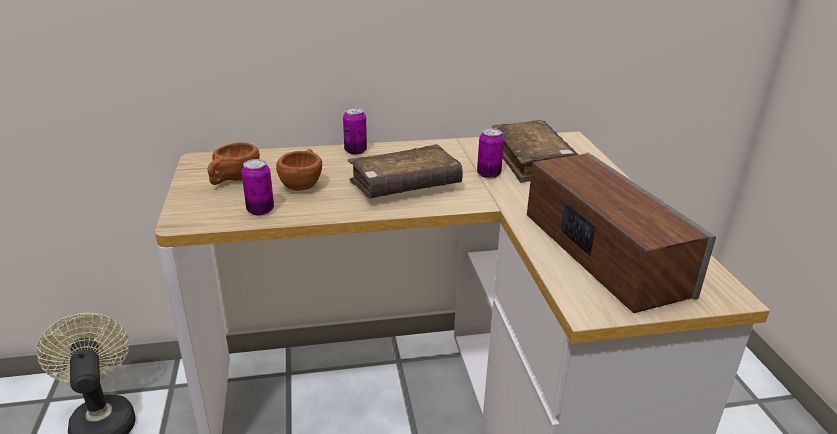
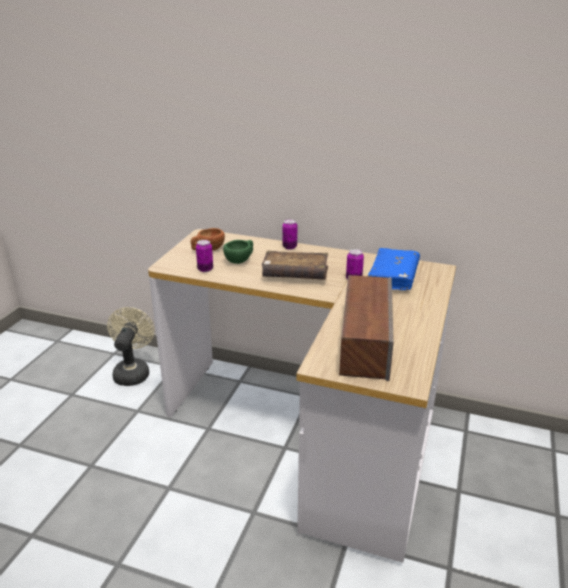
camera: 30 degrees right, 0 degrees up
brown cup [276,149,322,191] -> green cup [223,240,253,264]
brown book [492,120,579,183] -> blue book [368,248,420,290]

